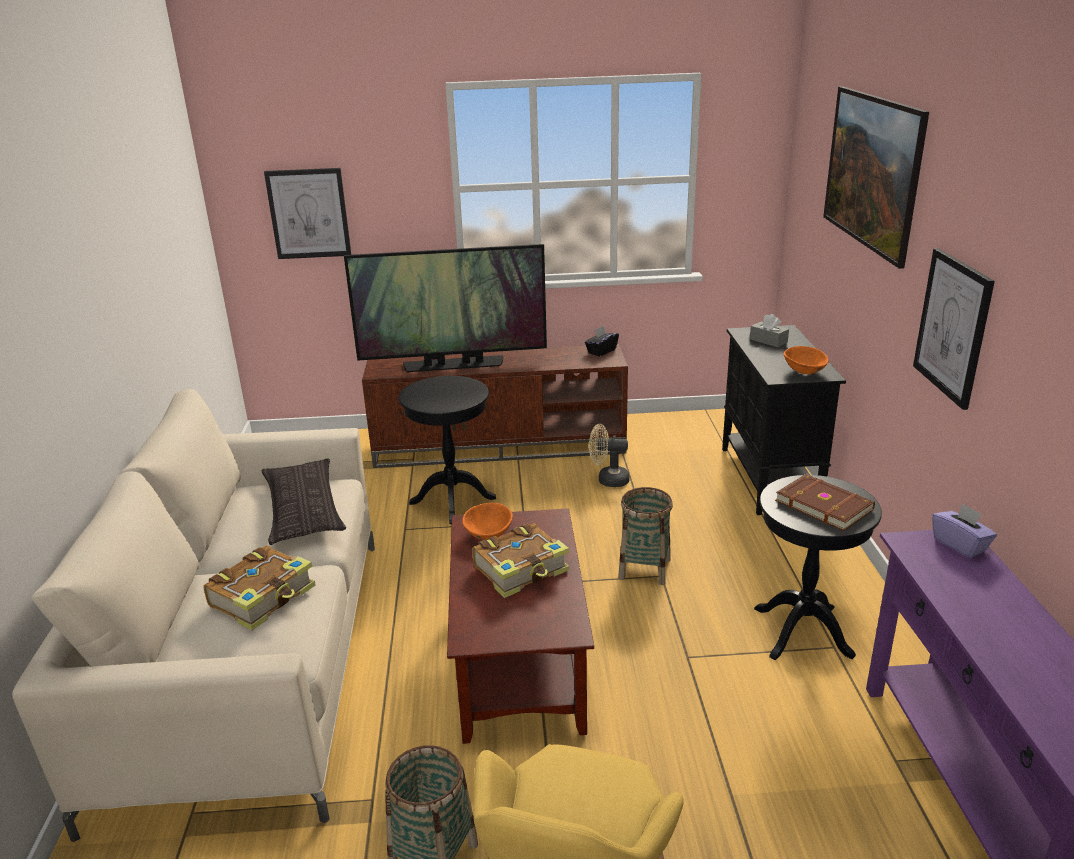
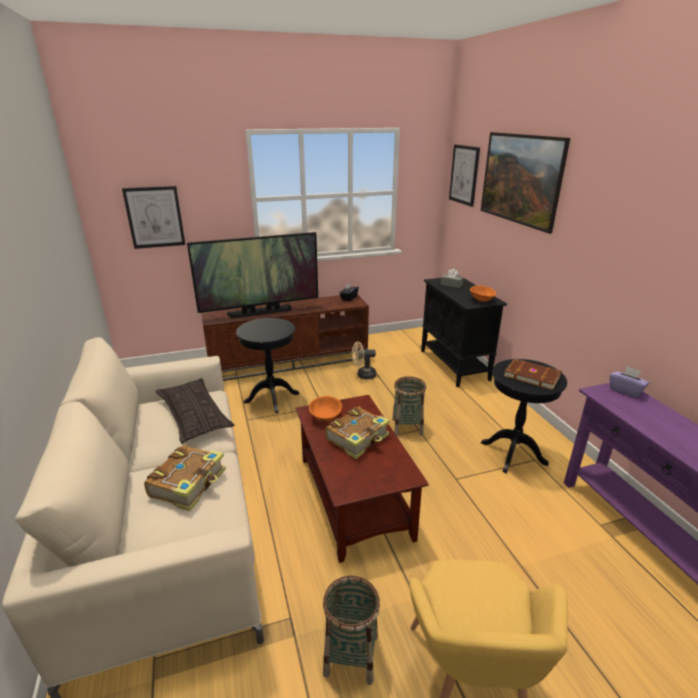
camera: 15 degrees left, 0 degrees up
picture [913,248,995,410] -> picture moved to [449,144,480,207]

